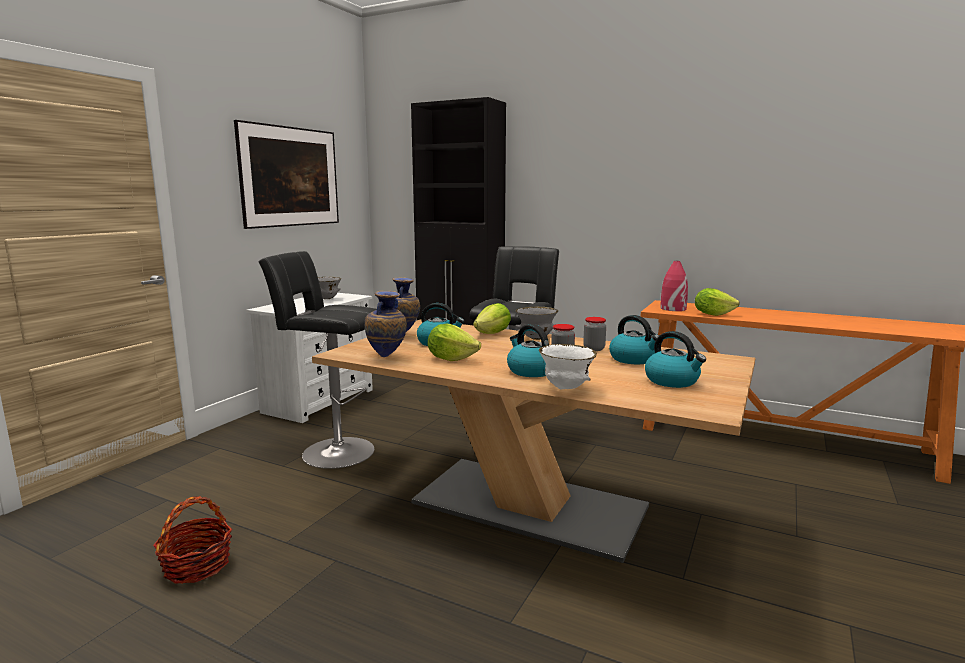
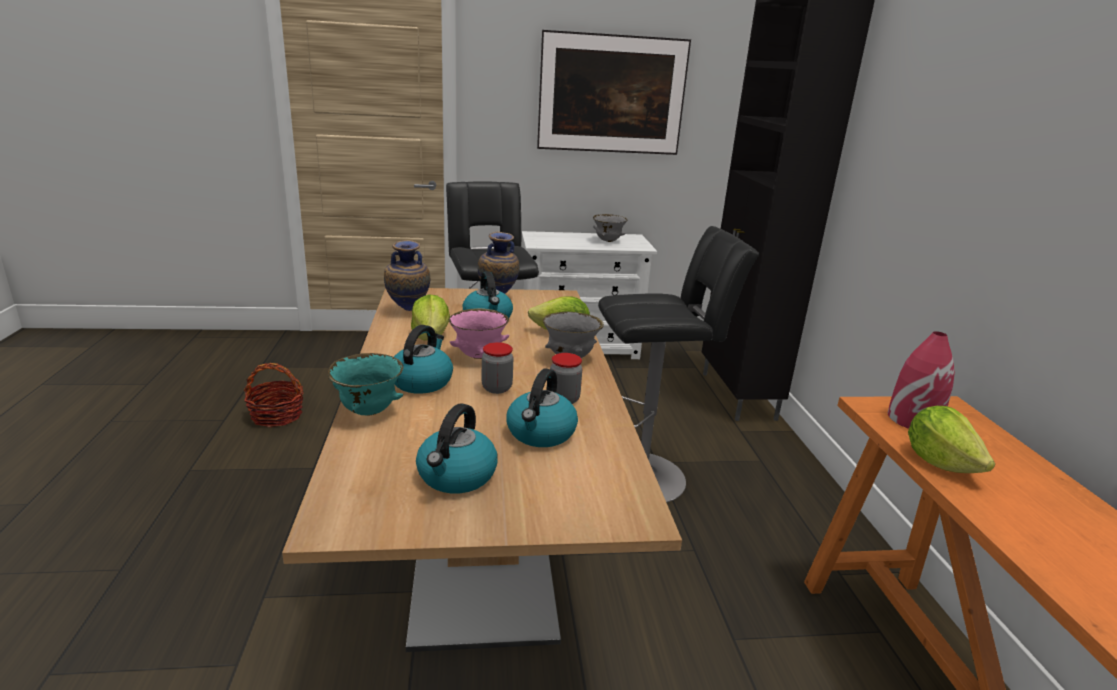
camera: 55 degrees right, 10 degrees up
white bowl [539,344,597,389] -> turquoise bowl [328,353,404,415]
none -> pink bowl [449,308,510,359]

